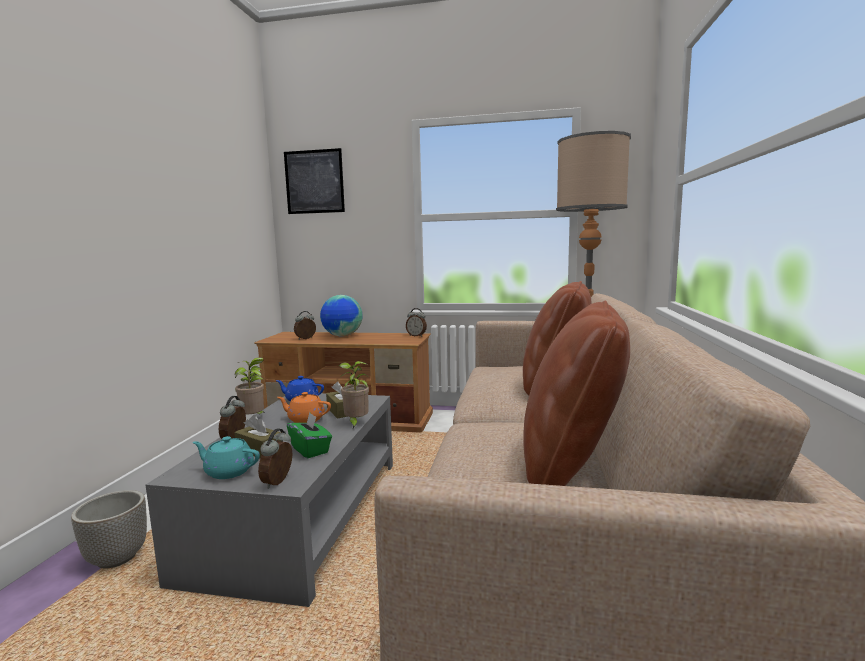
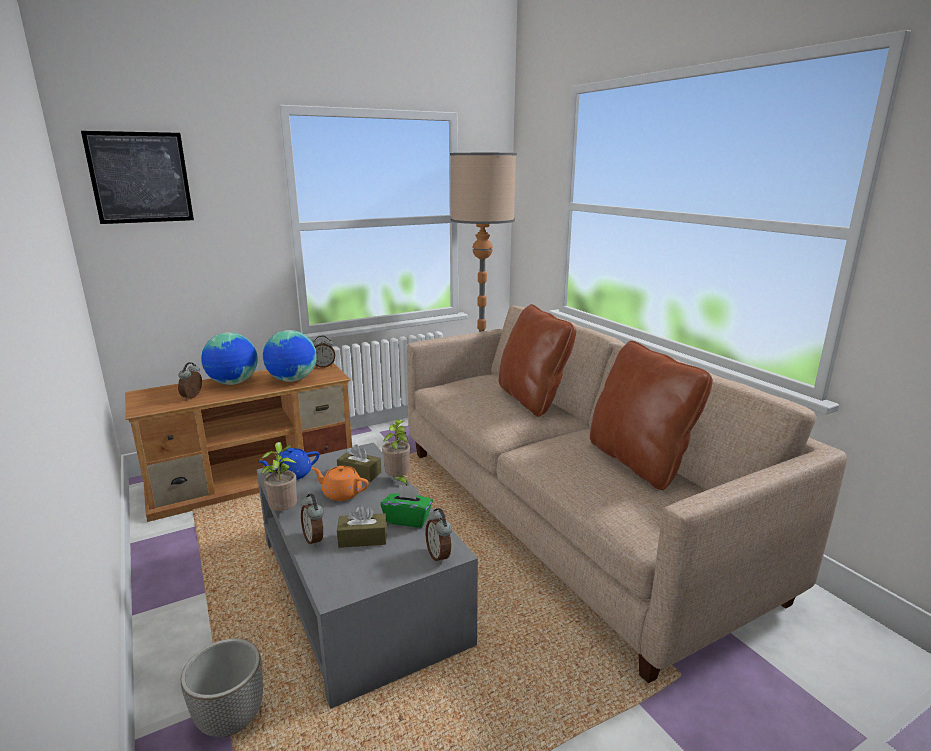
camera: 40 degrees left, 10 degrees up
turquoise teapot [193,436,260,479] -> none
orange teapot [277,392,331,423] -> orange teapot turned 45 degrees clockwise [312,466,369,501]
none -> globe [263,330,317,382]

